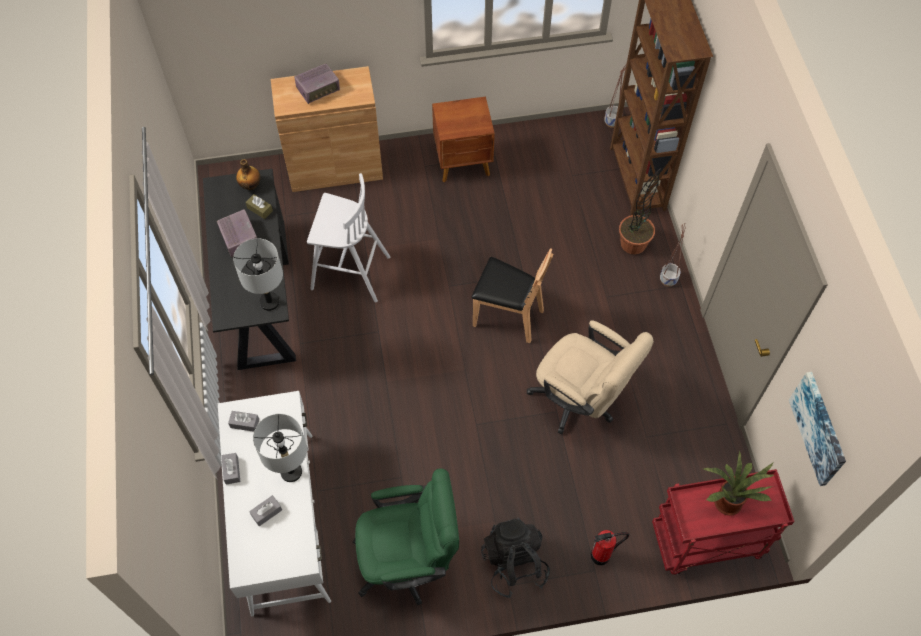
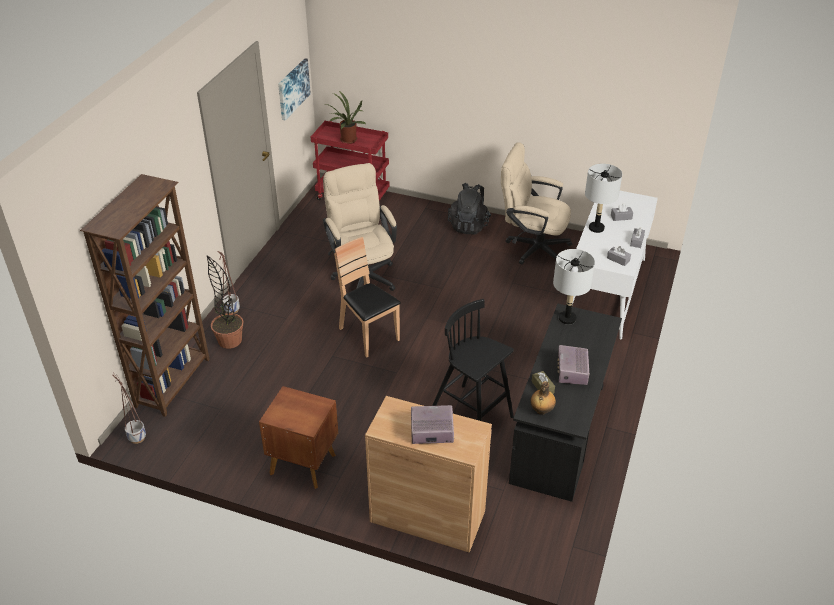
camera: 150 degrees left, 20 degrees down
white stool [307,173,390,302] -> black stool [432,299,514,421]
green office chair [352,468,459,606] -> beige office chair [501,142,572,265]
fire extinguisher [591,530,629,566] -> none

